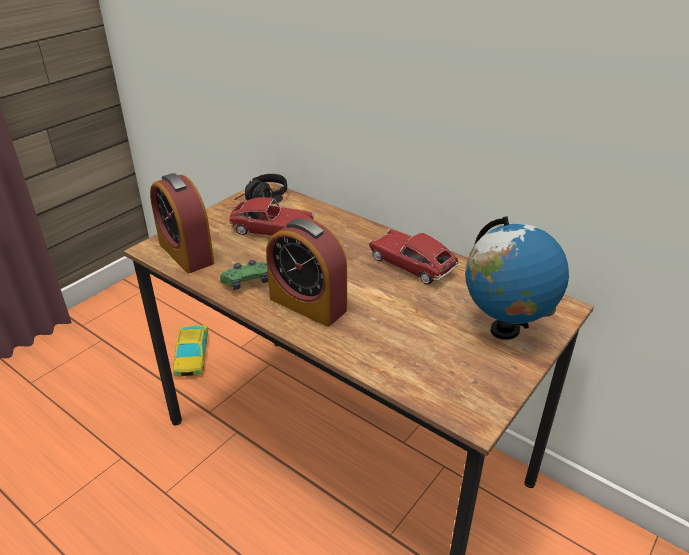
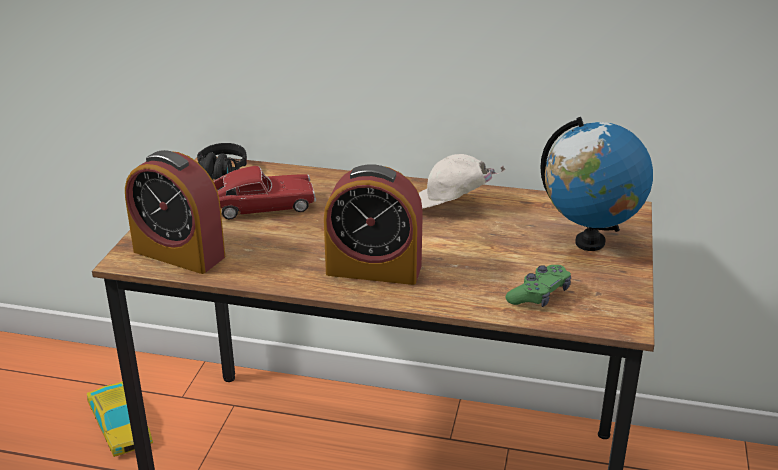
camera: 25 degrees left, 5 degrees down
green game controller [220,260,268,290] -> green game controller moved to [506,265,571,307]
toy car [368,229,459,285] -> white cap [419,154,505,209]

